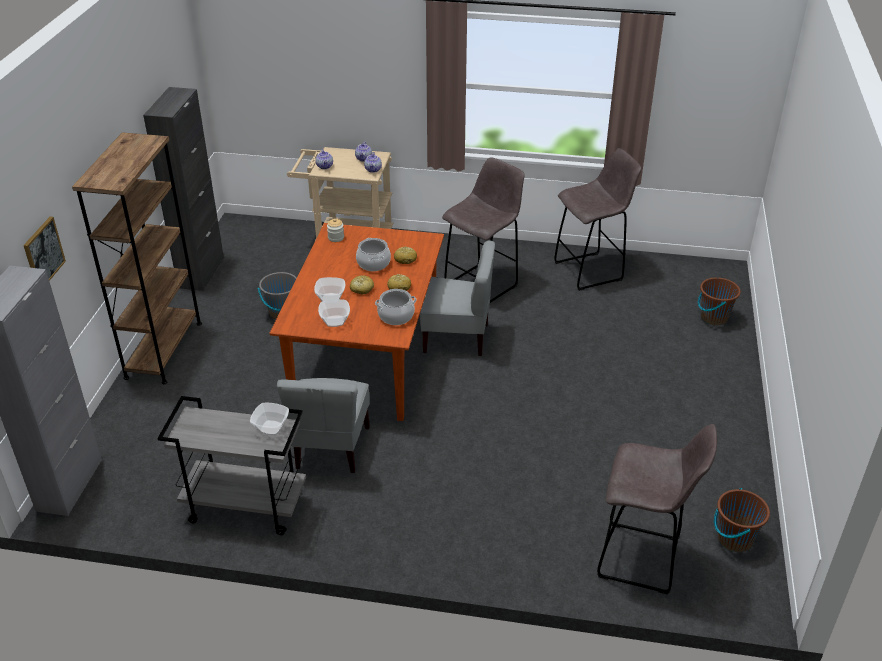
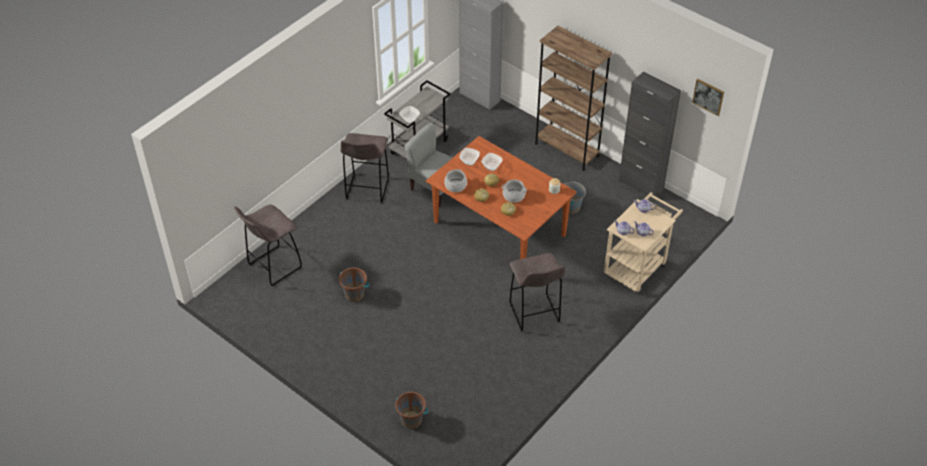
camera: 120 degrees right, 10 degrees up
picture [23,216,66,281] -> picture moved to [692,79,724,116]
grey chair [420,240,495,356] -> none
grey stool [554,148,641,291] -> grey stool moved to [340,133,389,204]
brown bucket [714,488,770,552] -> brown bucket moved to [339,267,369,302]

